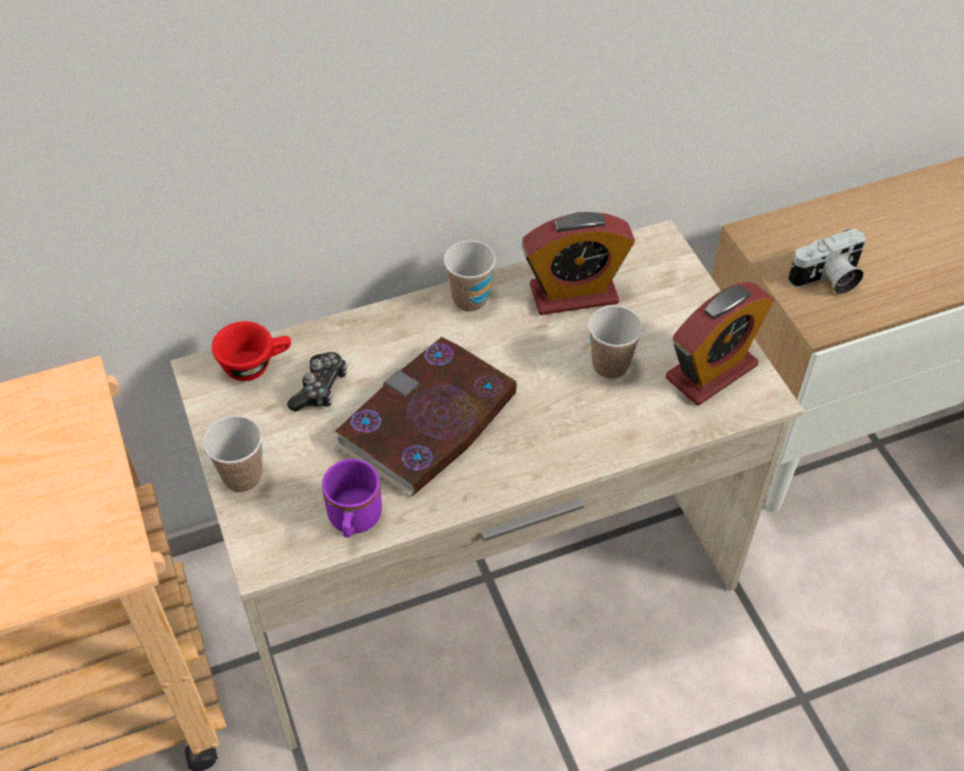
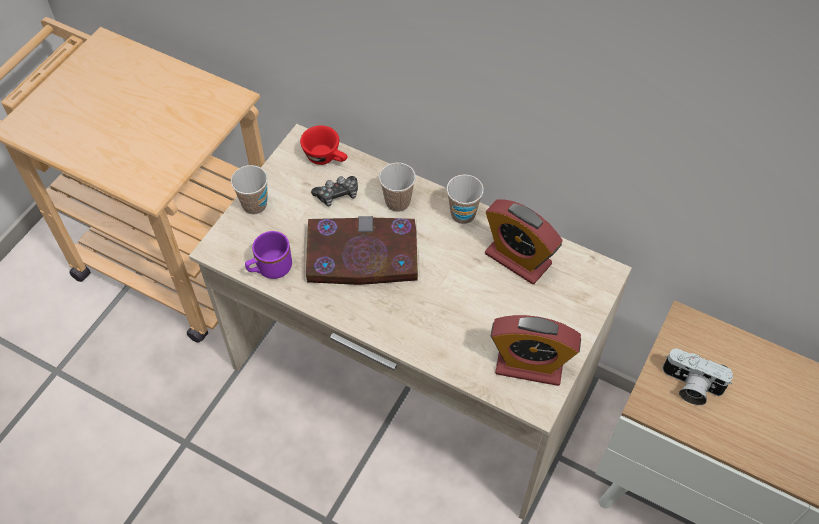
camera: 50 degrees right, 5 degrees up
cup [588,305,643,379] -> cup moved to [379,163,416,212]

